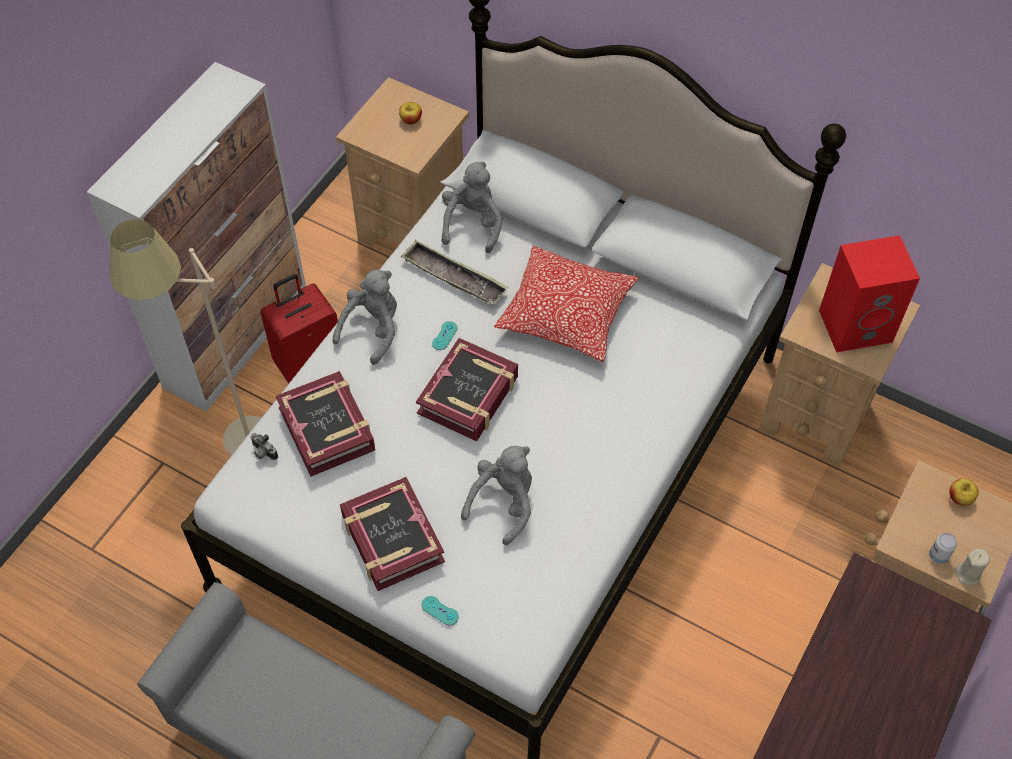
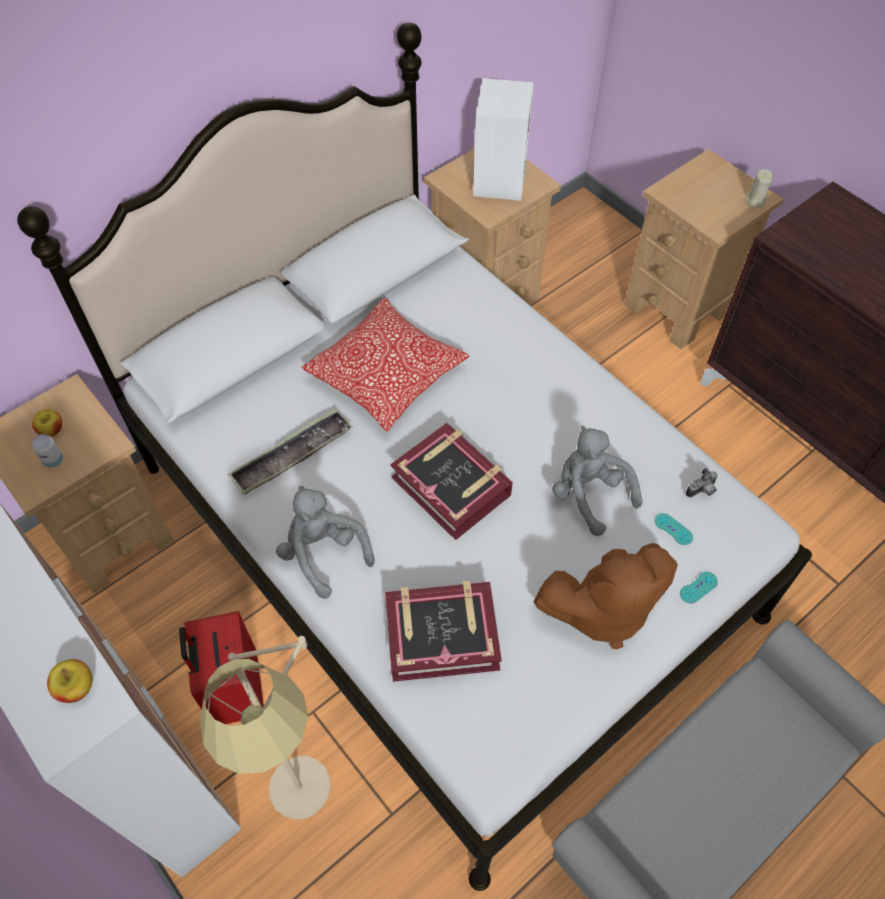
camera: 70 degrees left, 0 degrees up
camera [250,433,278,460] -> camera moved to [686,468,718,498]
book [340,477,445,591] -> brown plush toy [533,543,678,649]
turquoise game controller [432,321,457,350] -> turquoise game controller moved to [655,513,693,545]
grey plush toy [442,161,502,253] -> none
red speaker [819,235,920,353] -> white speaker [473,78,533,201]
can [929,533,957,564] -> can moved to [32,434,63,468]
apple [949,478,979,506] -> apple moved to [47,659,92,703]

